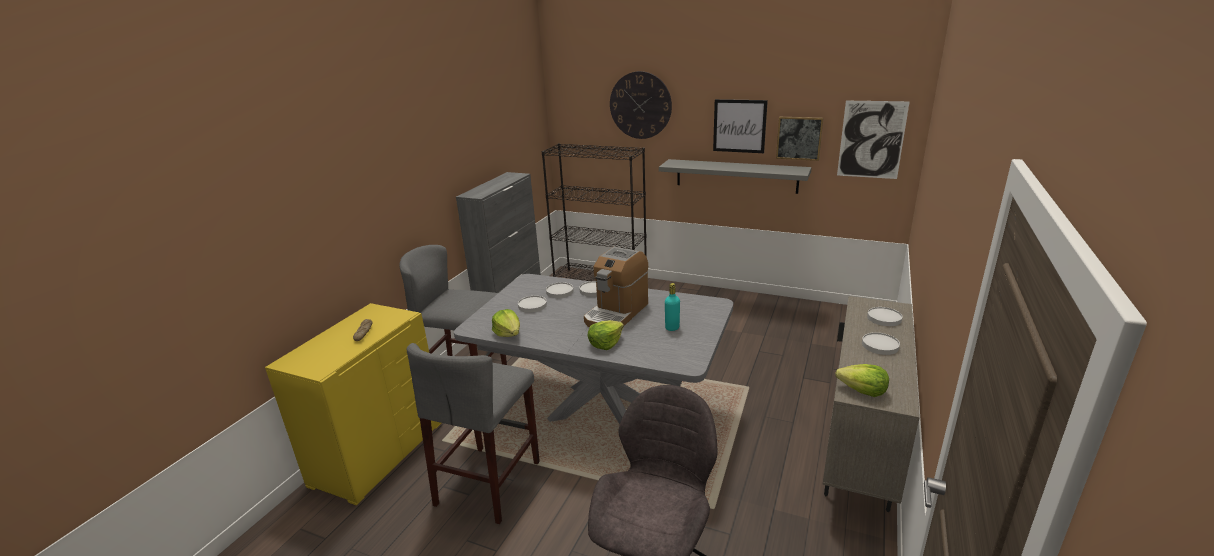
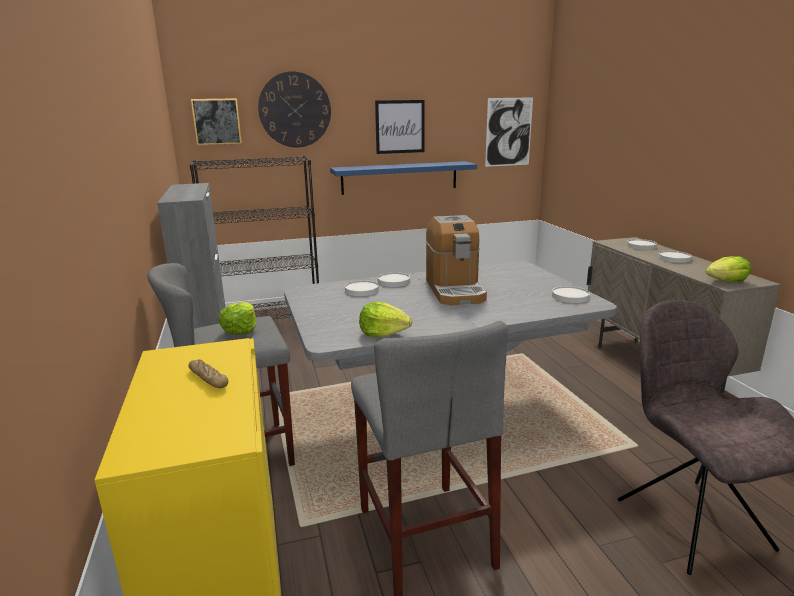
camera: 40 degrees left, 5 degrees down
white plate [518,296,547,313] -> white plate moved to [552,286,590,303]
lettuce [588,320,624,350] -> lettuce moved to [219,302,257,335]
grey shelf [659,159,812,194] -> blue shelf [330,161,477,195]
turquoise bottle [665,283,680,331] -> none
picture [776,117,823,161] -> picture moved to [191,98,242,145]

